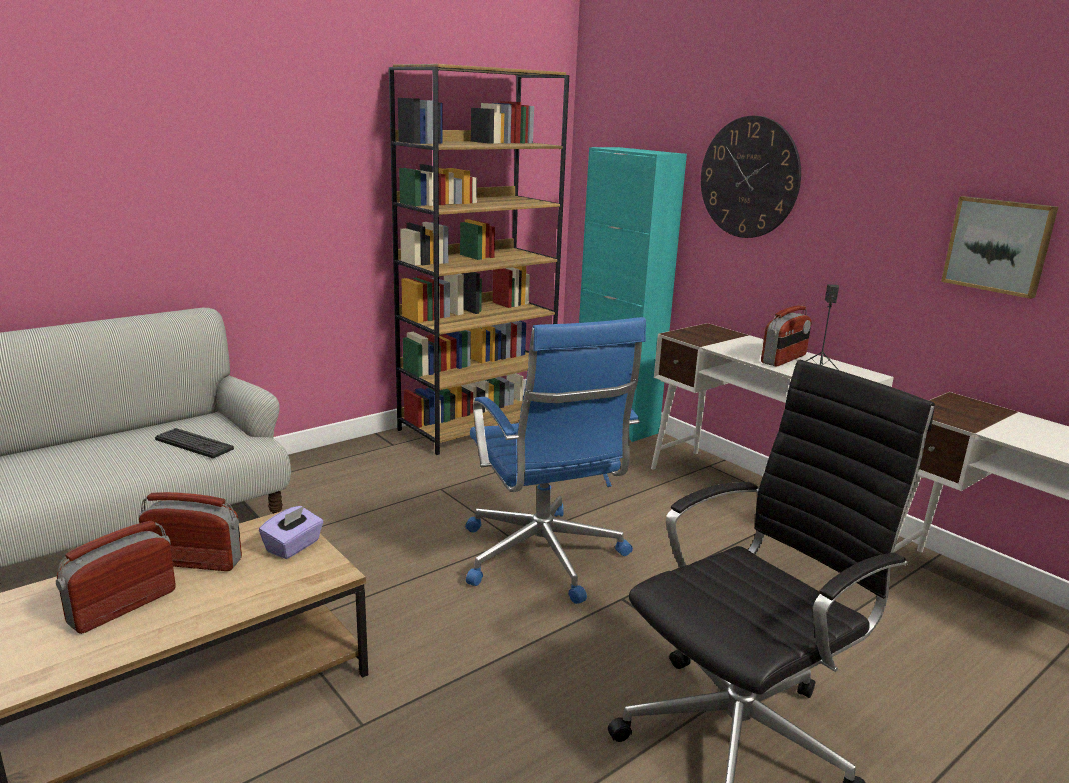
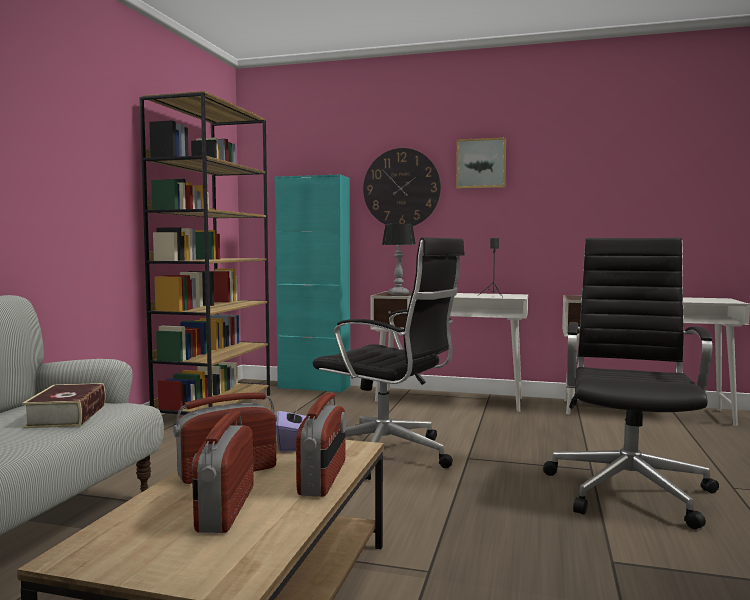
camera: 35 degrees left, 15 degrees down
keyboard [155,428,234,458] -> book [22,383,105,428]
blue office chair [465,317,646,604] -> black office chair [313,238,465,480]
radio [761,305,811,366] -> radio moved to [296,392,346,497]
picture [941,196,1058,299] -> picture moved to [456,137,506,189]
none -> table lamp [382,224,416,295]

